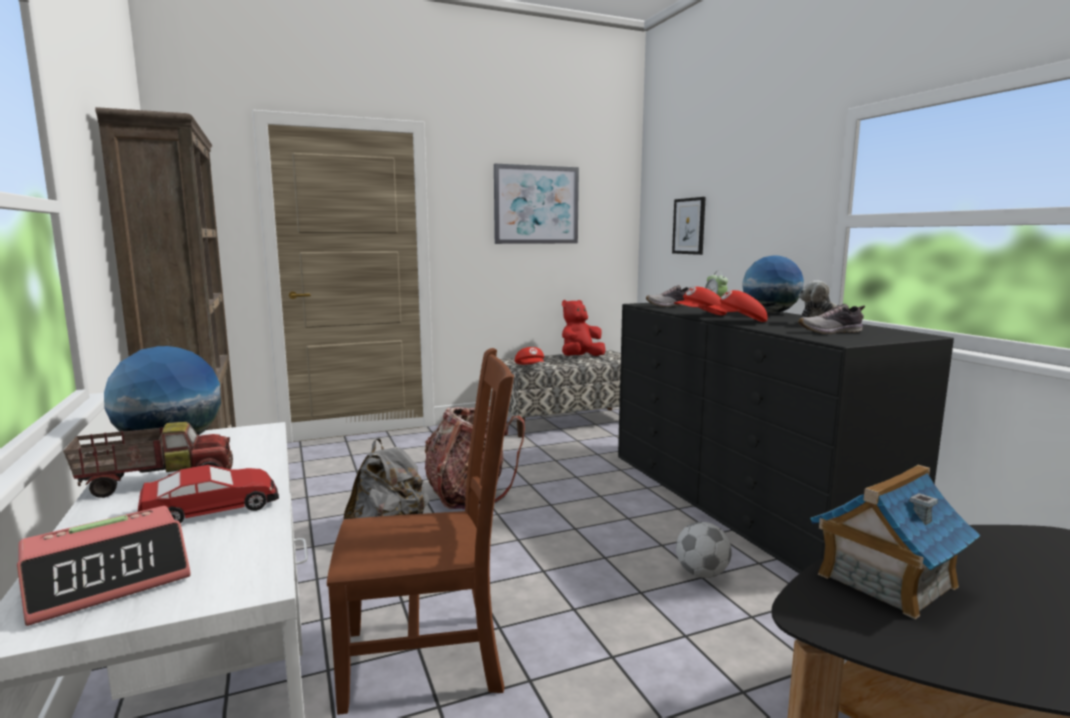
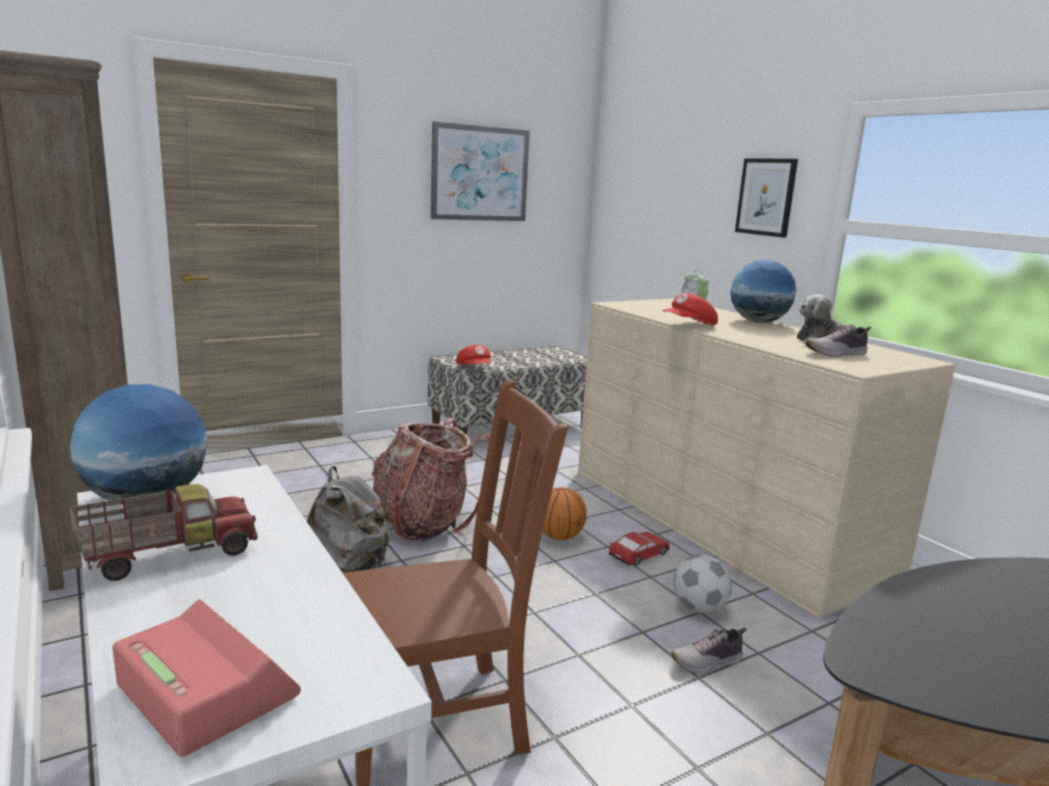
camera: 10 degrees left, 5 degrees up
alarm clock [17,506,191,626] -> alarm clock turned 90 degrees counterclockwise [112,599,301,757]
toy car [138,465,279,524] -> toy car moved to [609,532,670,566]
red plush toy [562,300,606,356] -> none
black dresser [618,303,954,574] -> beige dresser [578,298,956,618]
shoe [646,285,691,307] -> shoe moved to [671,627,746,674]
picture [672,197,706,255] -> picture moved to [735,158,798,238]
red cap [708,290,767,322] -> none
toy house [810,465,981,619] -> none
none -> basketball [542,487,587,540]

